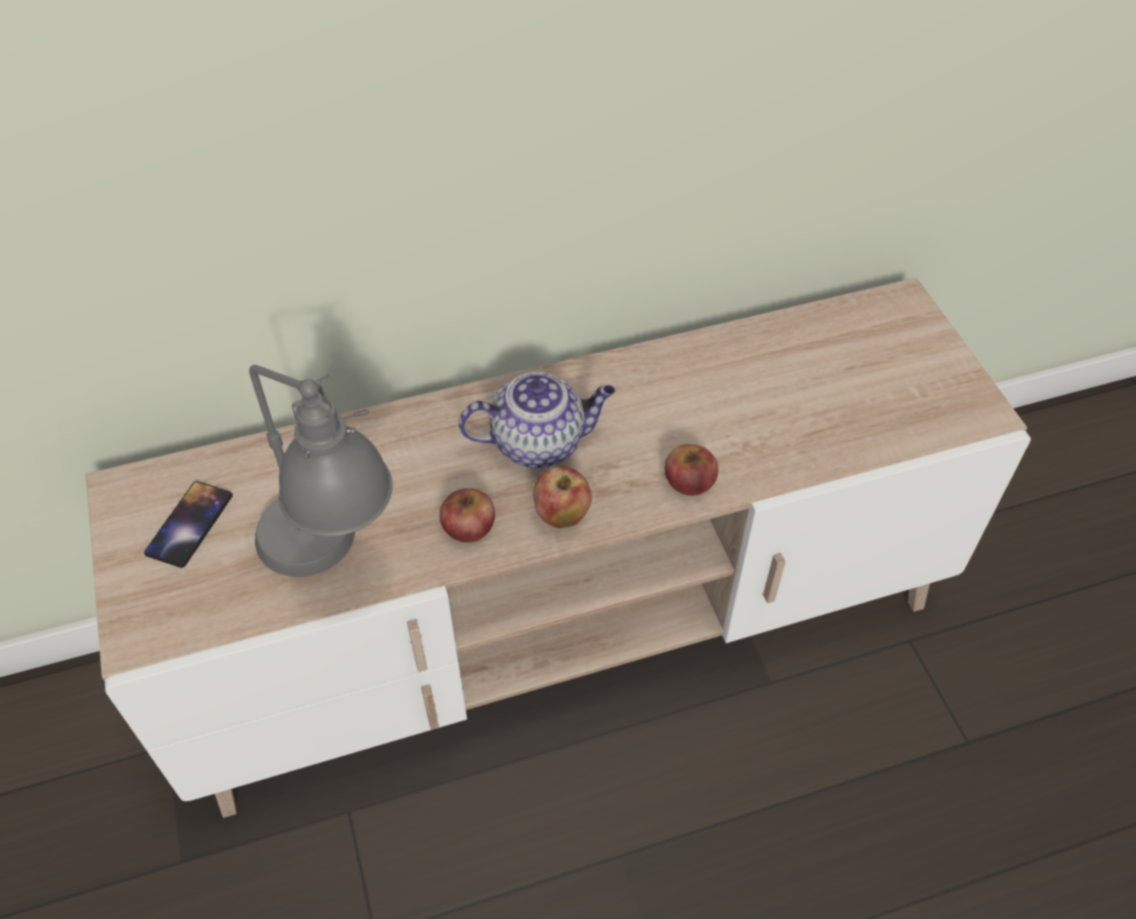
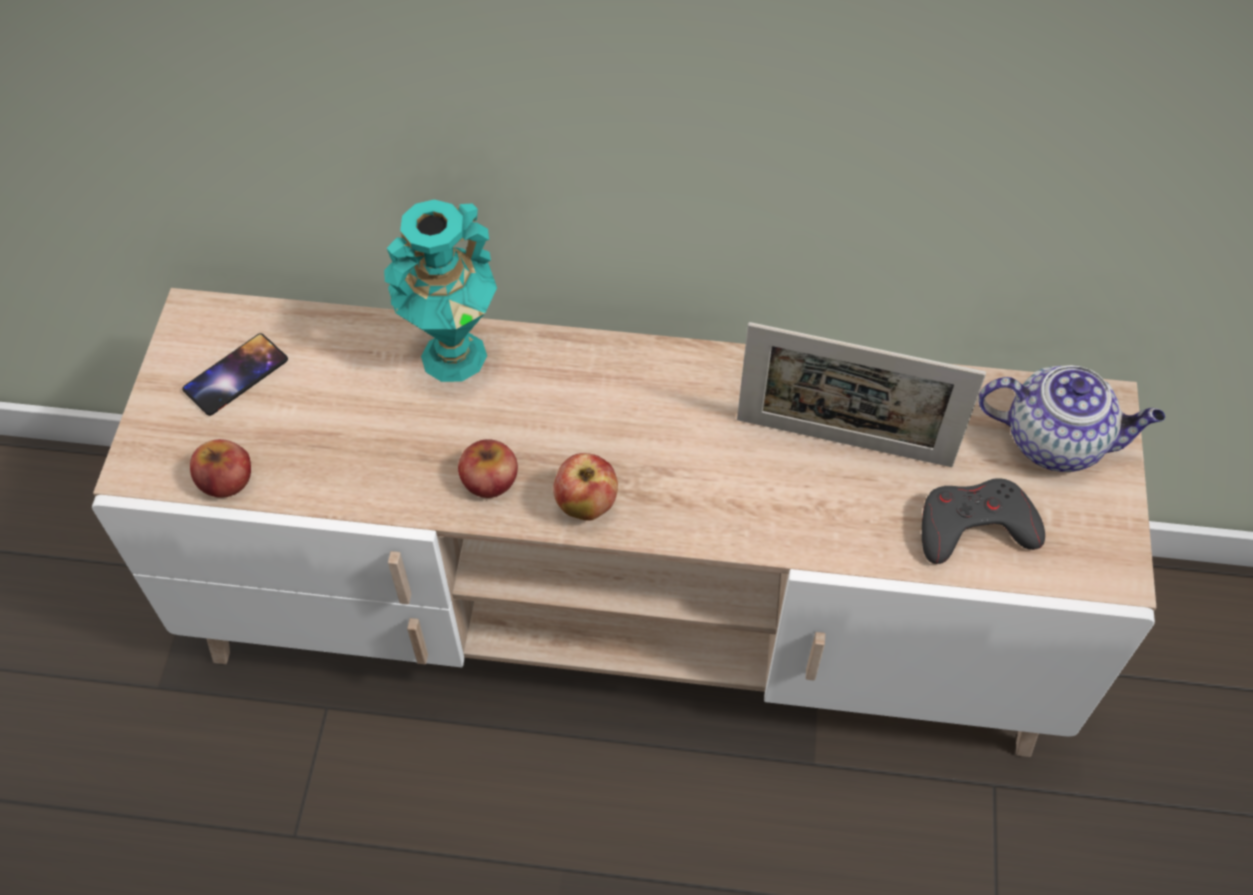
camera: 25 degrees right, 5 degrees up
grey table lamp [249,365,393,577] -> none
teapot [459,372,615,468] -> teapot moved to [978,365,1165,472]
apple [665,444,718,496] -> apple moved to [190,439,251,498]
none -> turquoise vase [384,199,497,382]
none -> picture frame [737,322,986,467]
none -> grey game controller [922,478,1045,564]

